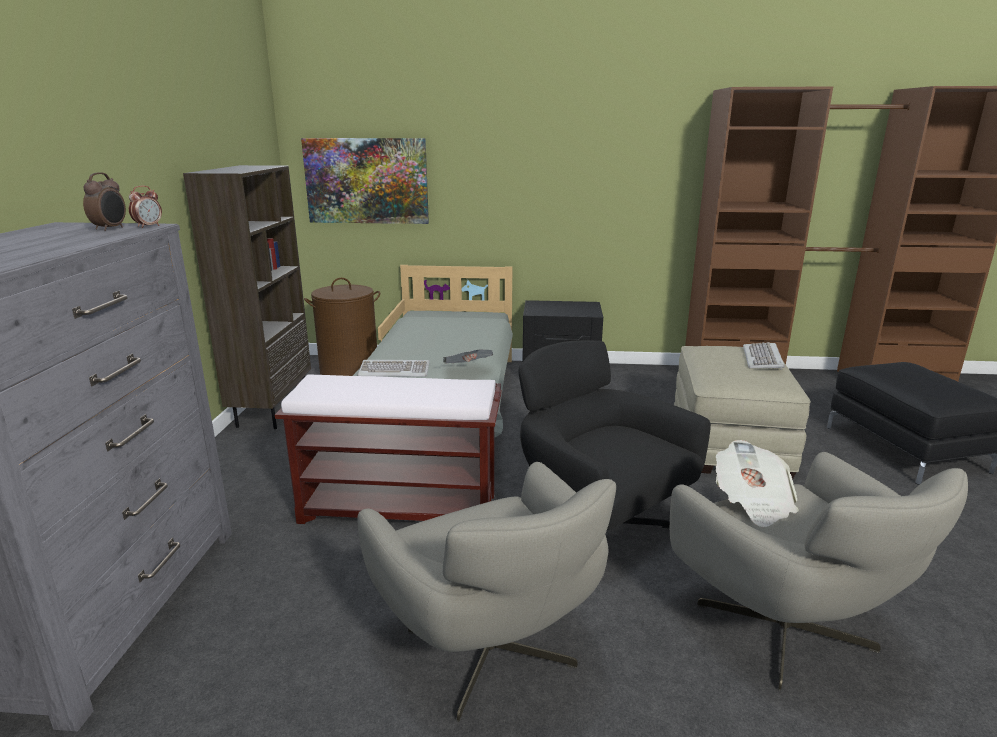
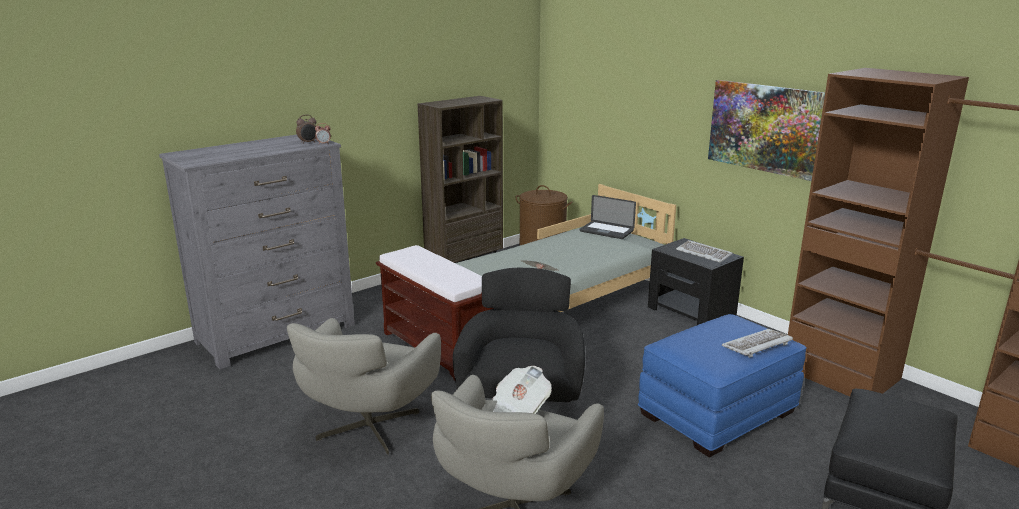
camera: 45 degrees right, 0 degrees up
picture [301,138,429,224] -> picture moved to [708,80,825,181]
keyboard [357,360,430,377] -> keyboard moved to [676,240,733,262]
beige ottoman [674,346,811,480] -> blue ottoman [638,314,807,458]
none -> laptop [579,195,636,239]

